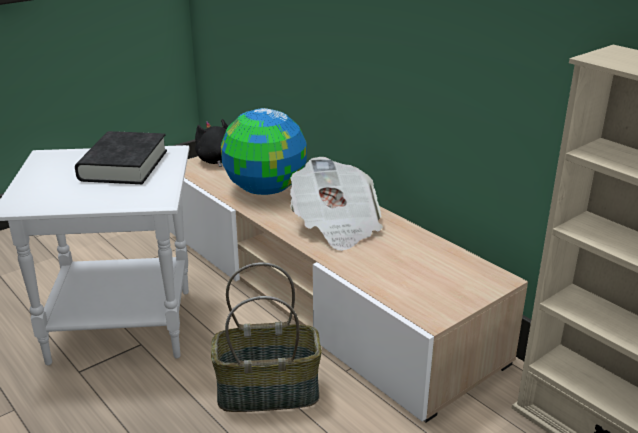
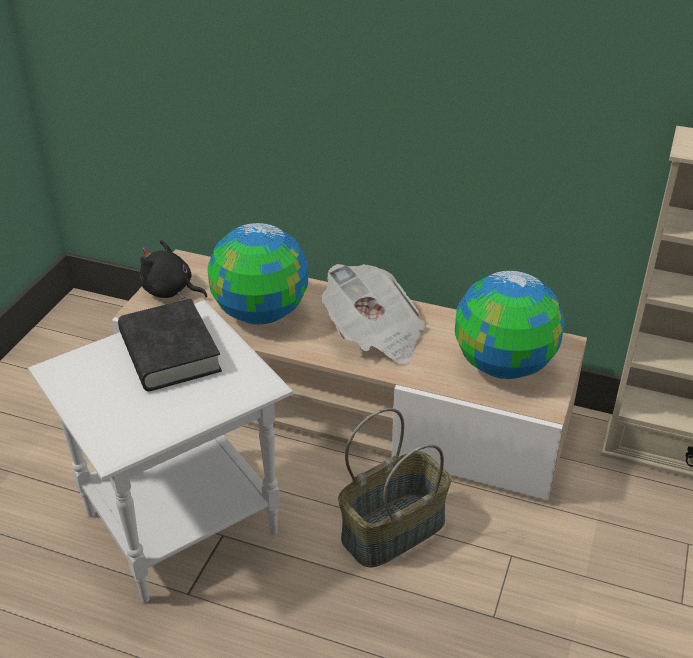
camera: 30 degrees left, 10 degrees up
none -> globe [455,271,564,379]

